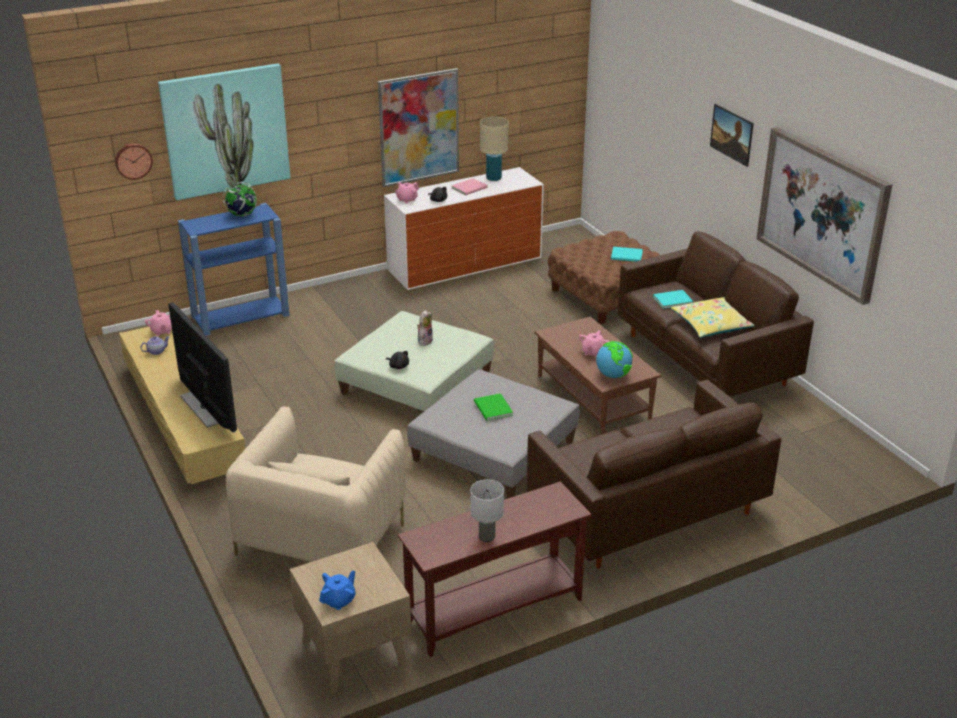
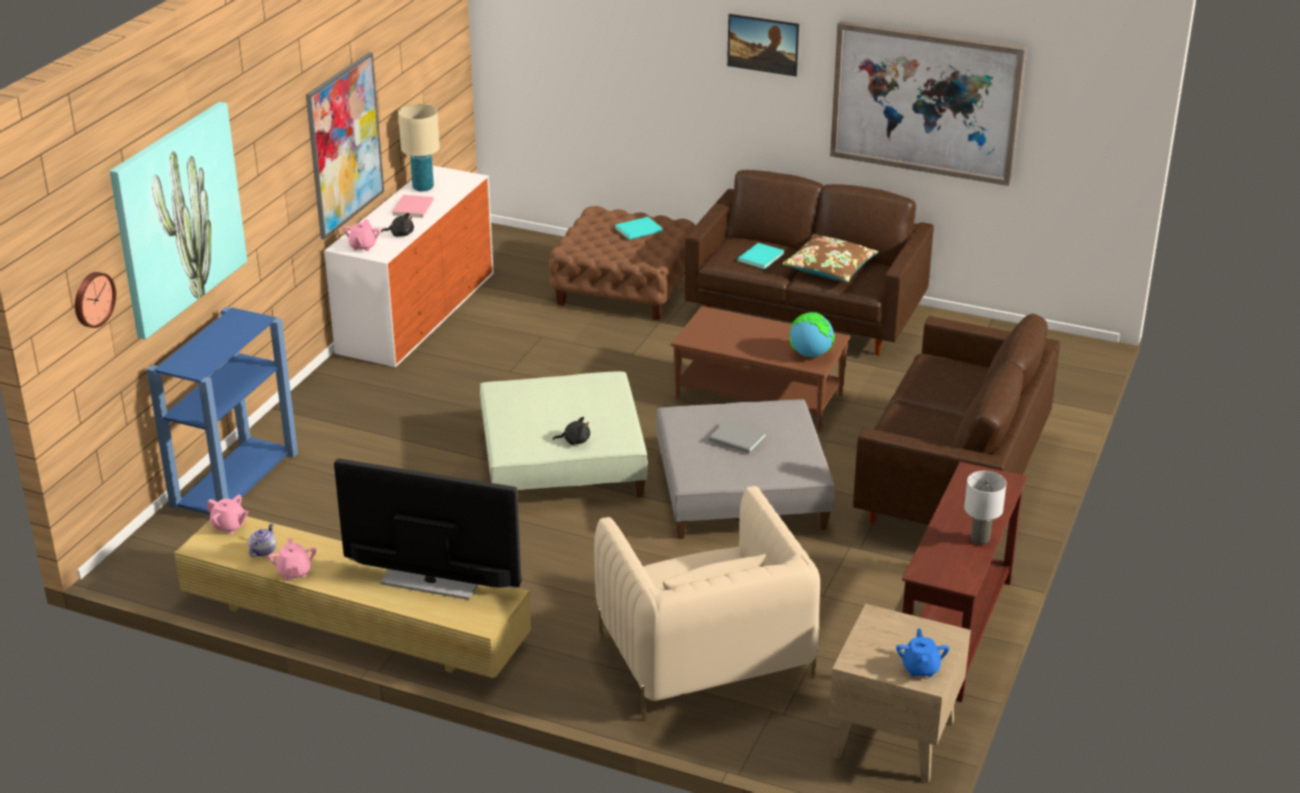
camera: 40 degrees left, 0 degrees up
globe [223,182,257,216] -> none
plush toy [417,310,433,346] -> none
green book [474,393,513,421] -> grey book [709,420,766,453]
pink teapot [579,330,609,357] -> pink teapot moved to [268,538,316,580]
yellow pillow [671,297,755,338] -> brown pillow [782,234,878,282]

